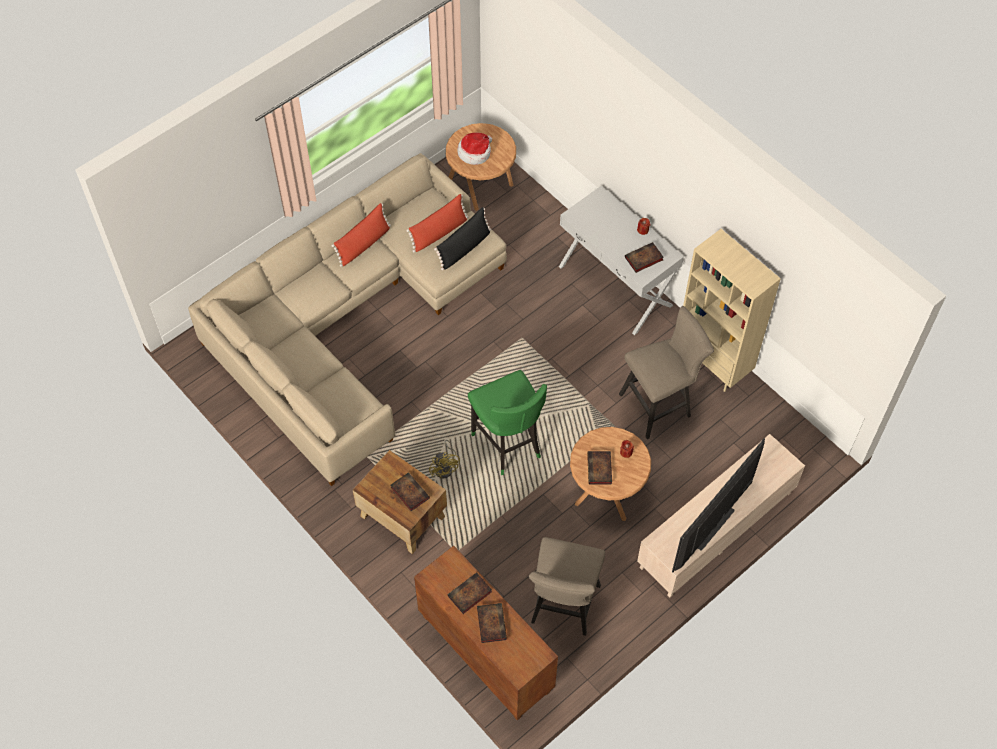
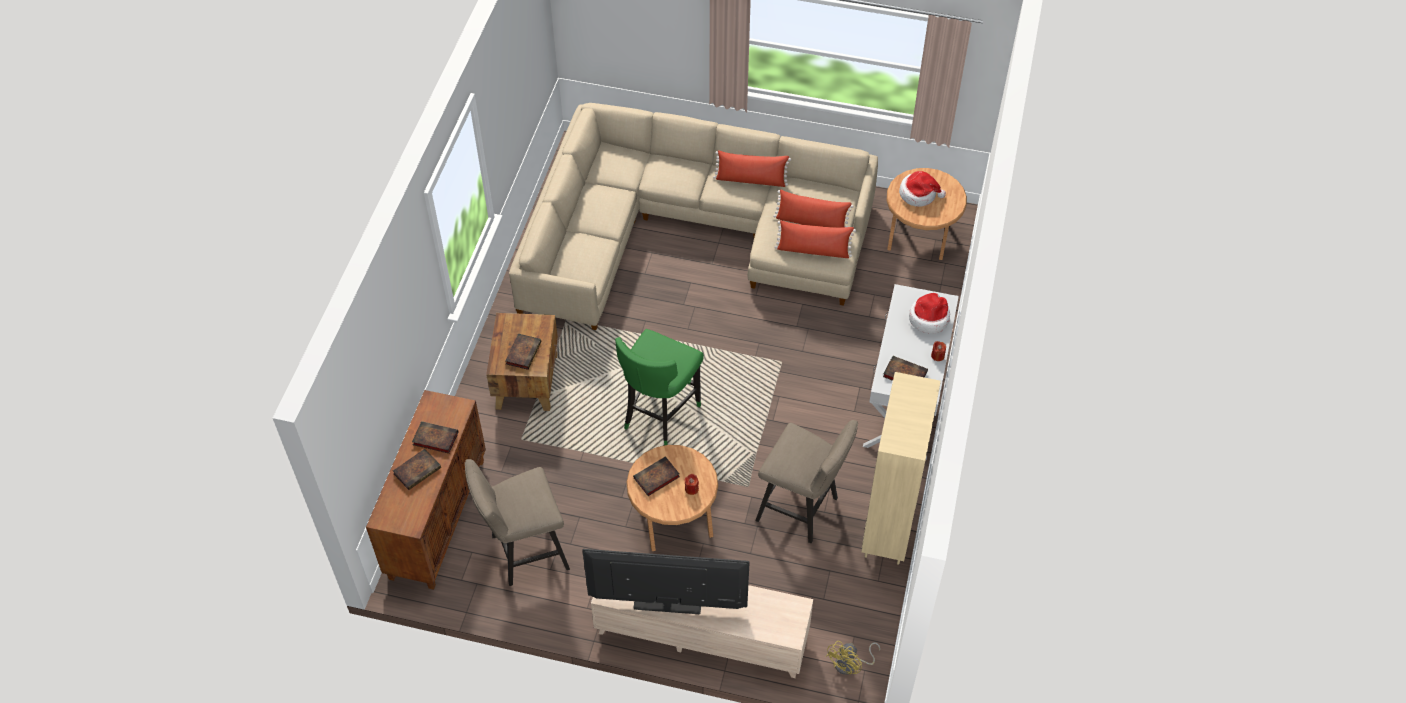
camera: 55 degrees right, 5 degrees down
yellow fan [429,440,460,478] -> yellow fan moved to [826,641,880,675]
black pillow [434,207,491,270] -> red pillow [775,220,856,258]
none -> hat [909,293,950,333]

